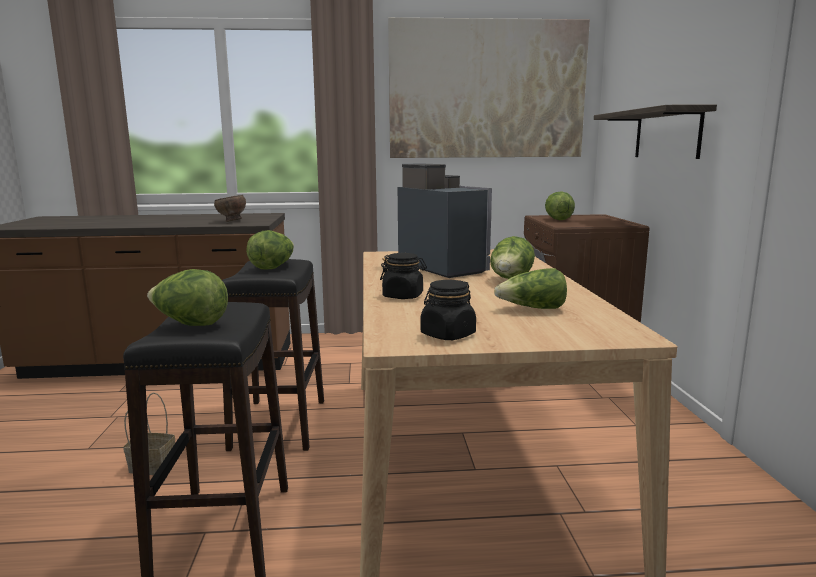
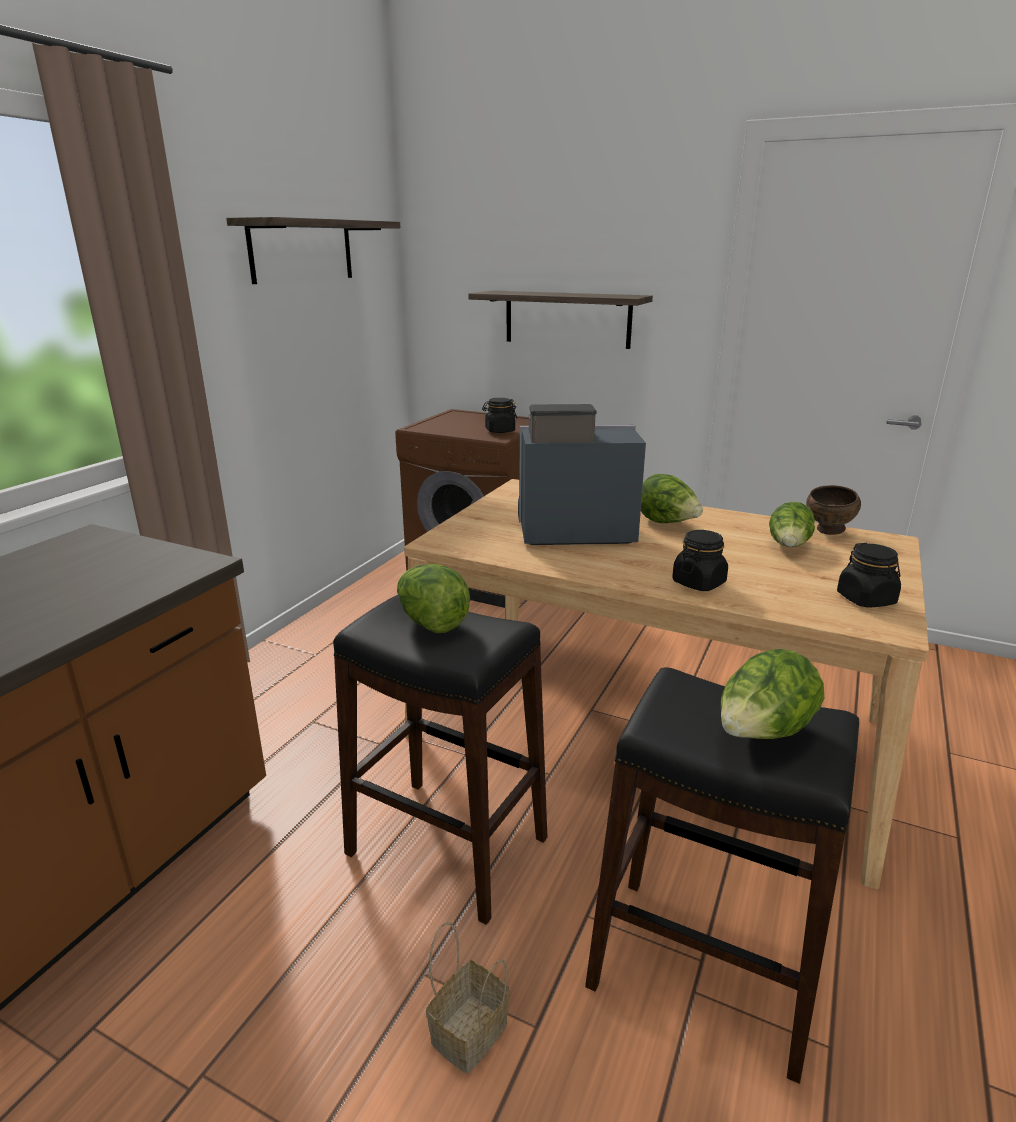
camera: 60 degrees left, 10 degrees up
brown bowl [214,195,246,222] -> brown bowl moved to [806,485,861,535]
picture [388,17,590,158] -> shelf [226,217,400,284]
lettuce [545,191,575,220] -> none
none -> black jar [482,398,517,433]

